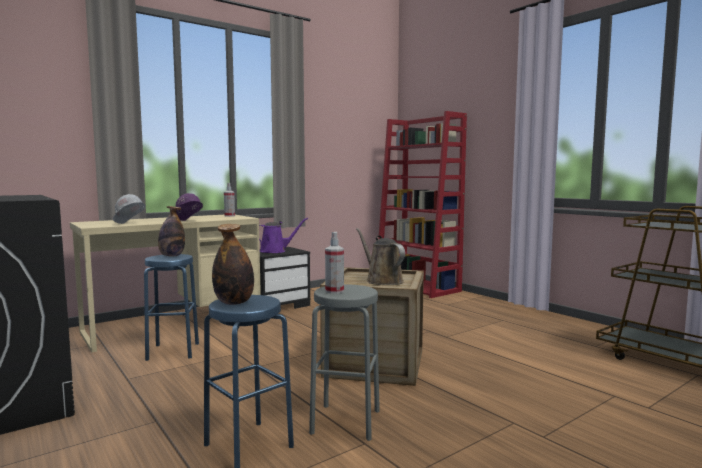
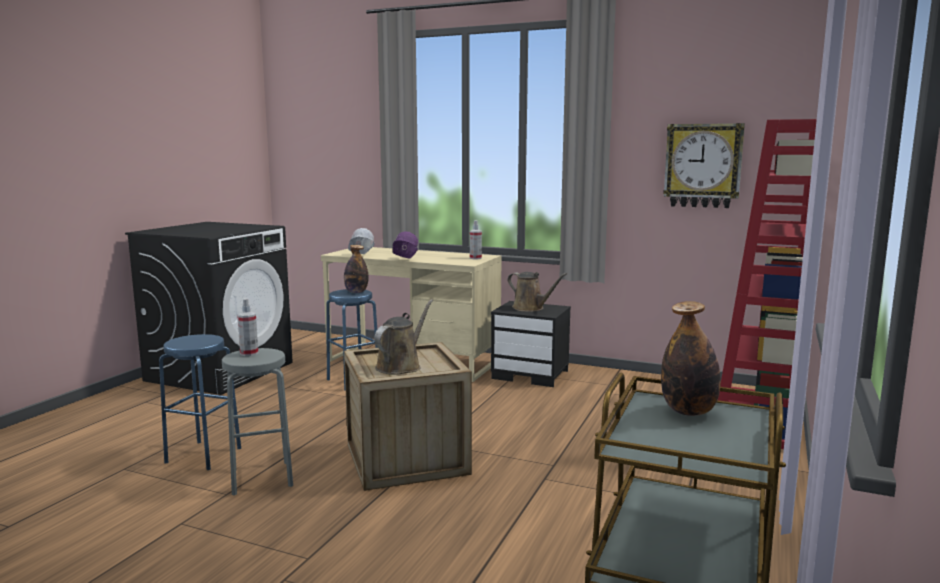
camera: 60 degrees right, 5 degrees up
bottle [212,224,254,305] -> bottle moved to [661,301,721,416]
purple watering can [259,218,308,253] -> brown watering can [508,272,567,312]
none -> wall clock [663,123,745,208]

